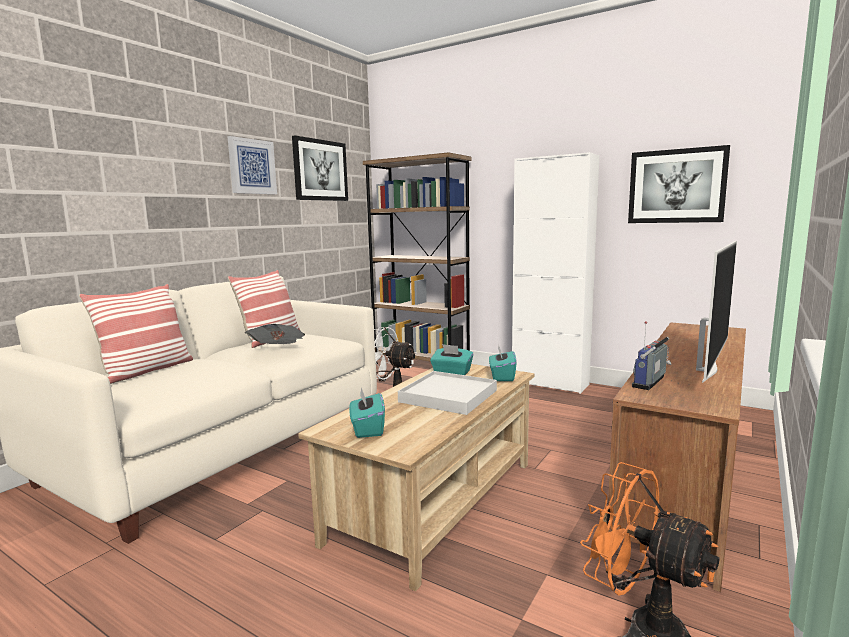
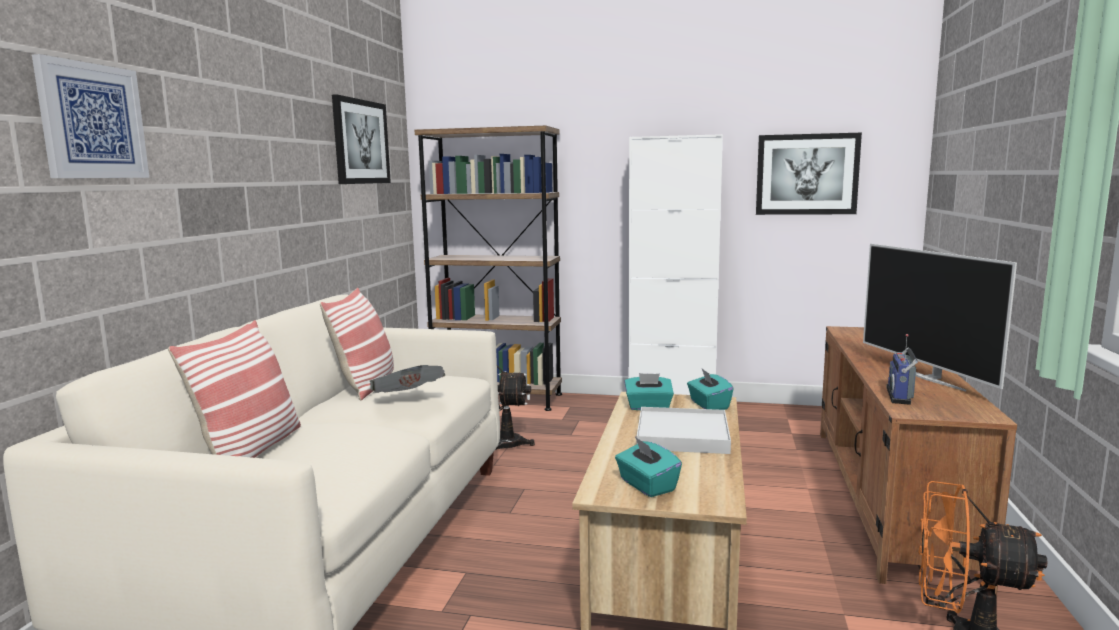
camera: 20 degrees left, 0 degrees up
picture [227,136,277,194] -> picture moved to [32,54,149,178]
television [696,241,737,383] -> television turned 150 degrees clockwise [863,244,1017,391]

